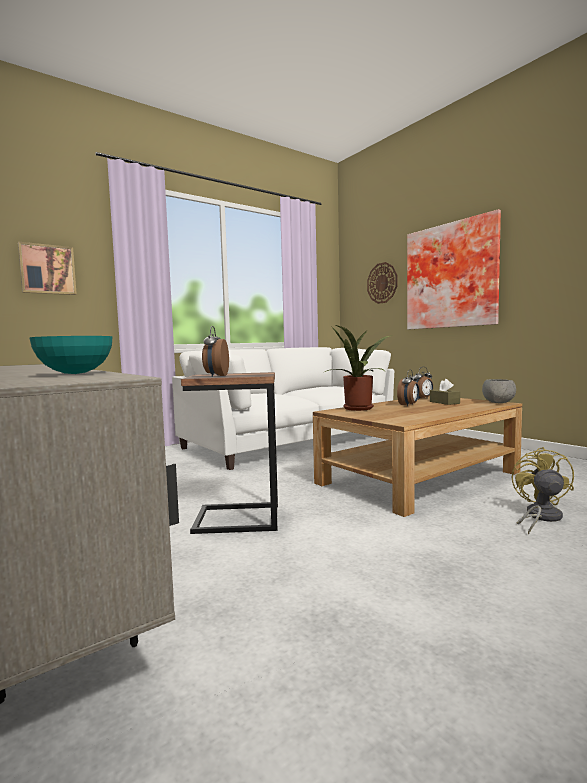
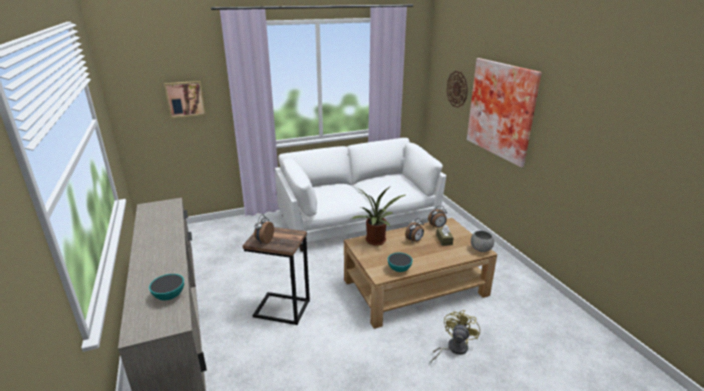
camera: 15 degrees right, 20 degrees up
none -> bowl [388,253,413,272]

